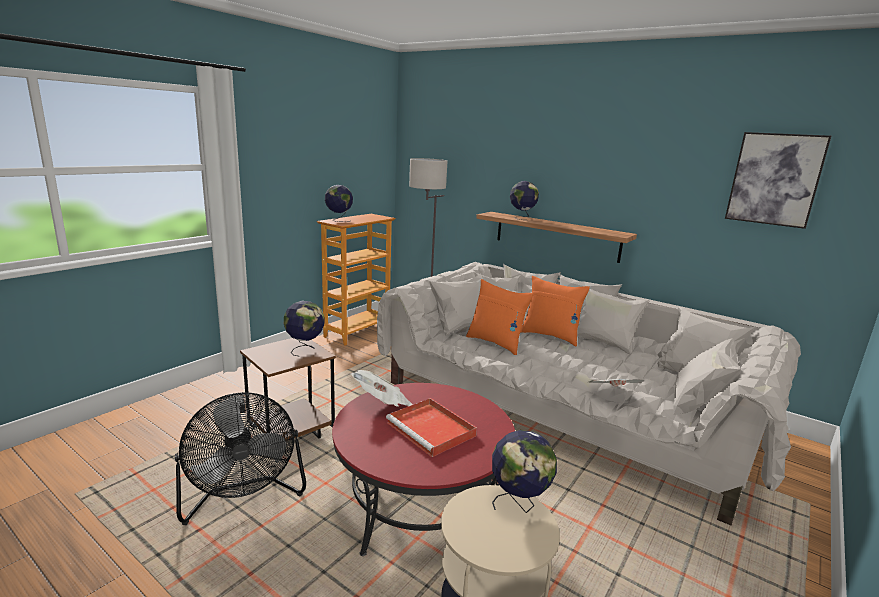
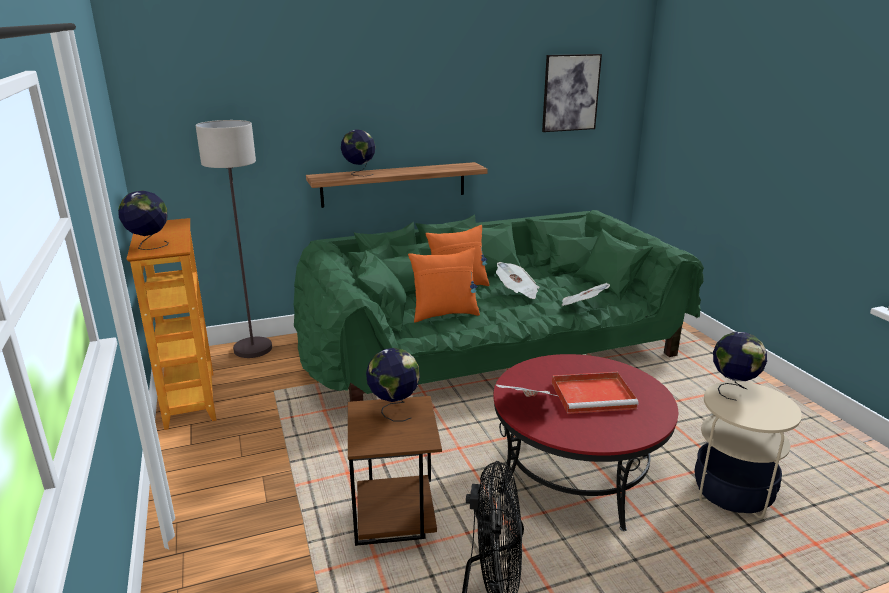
camera: 55 degrees left, 5 degrees up
white sofa [377,262,801,526] -> green sofa [294,210,704,402]
none -> newspaper [496,262,539,299]

